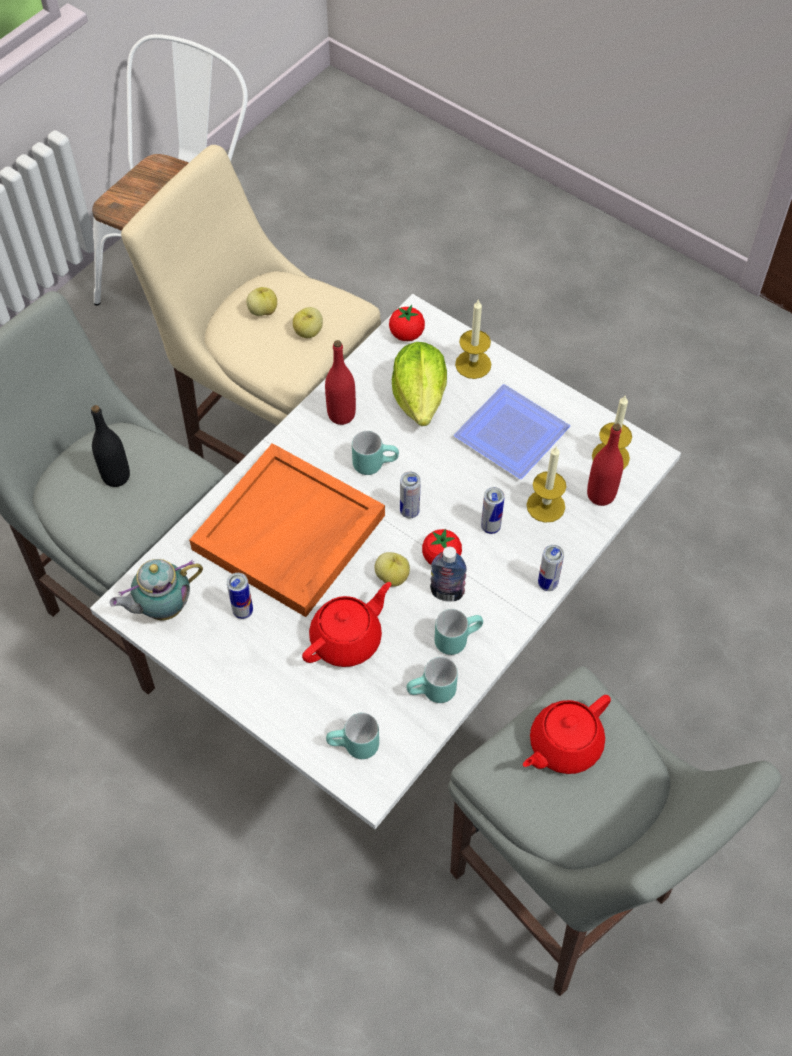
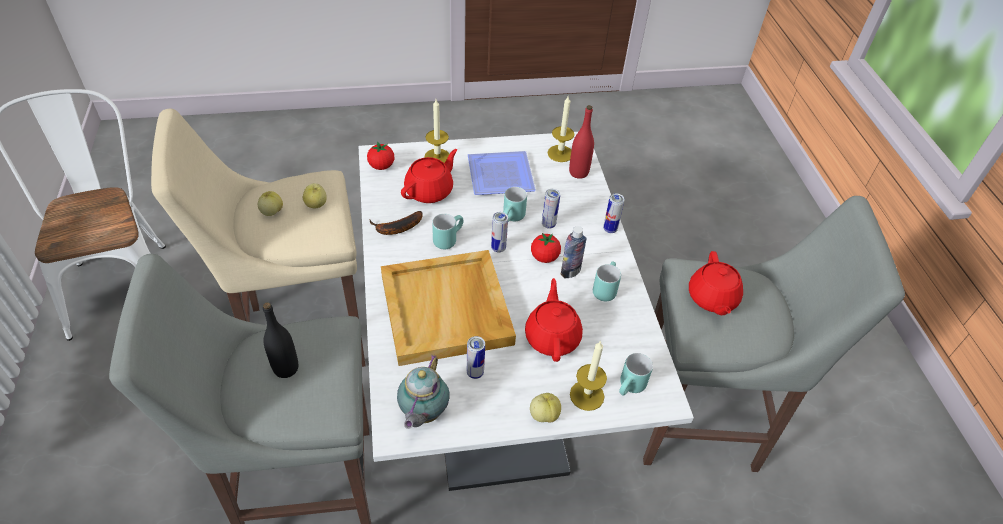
camera: 50 degrees left, 10 degrees down
orange tray [189,443,385,617] -> beige tray [381,250,516,366]
red bottle [325,340,356,425] -> banana [369,211,423,235]
apple [375,552,410,587] -> apple moved to [530,393,561,423]
lettuce [392,342,447,426] -> red teapot [401,149,457,203]
turquoise mug [406,657,458,703] -> turquoise mug moved to [503,187,527,222]
candle [527,447,566,523] -> candle moved to [570,340,607,411]

